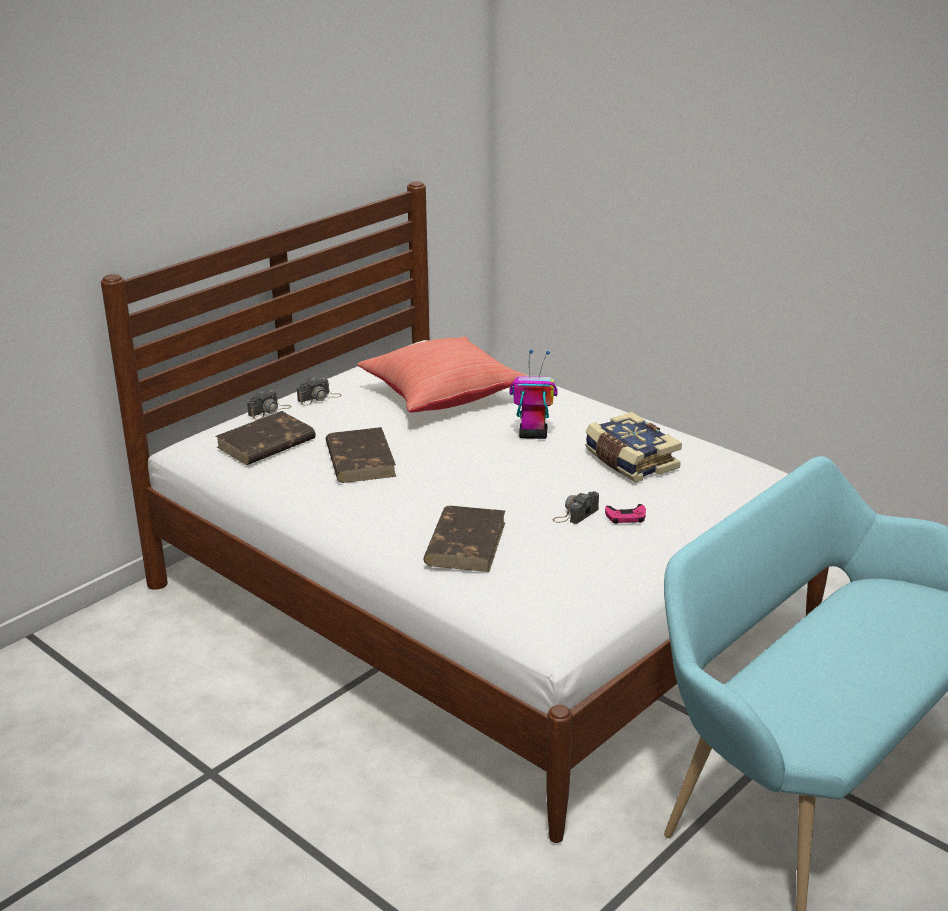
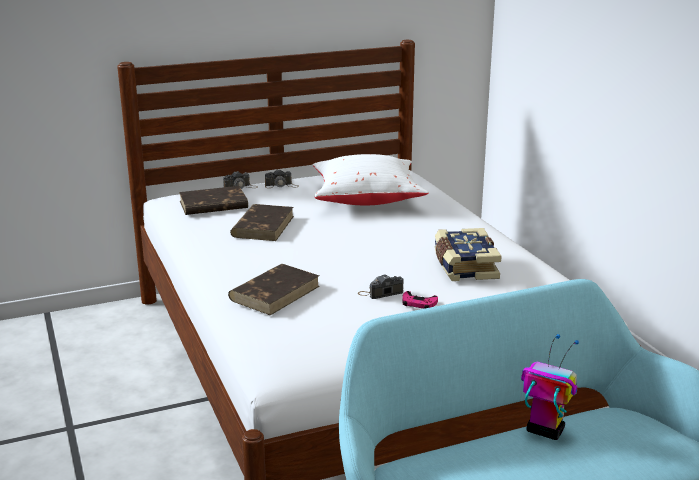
camera: 25 degrees right, 5 degrees down
red pillow [357,337,527,412] -> white pillow [313,154,429,205]
toy robot [509,350,558,439] -> toy robot moved to [521,334,579,440]

